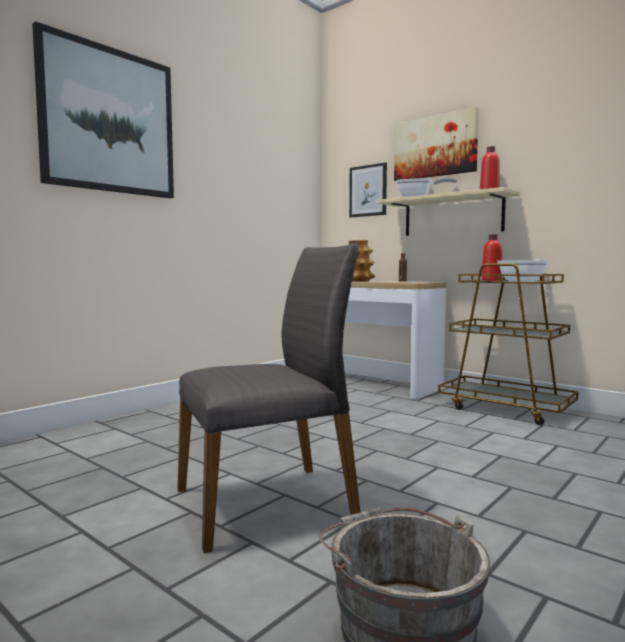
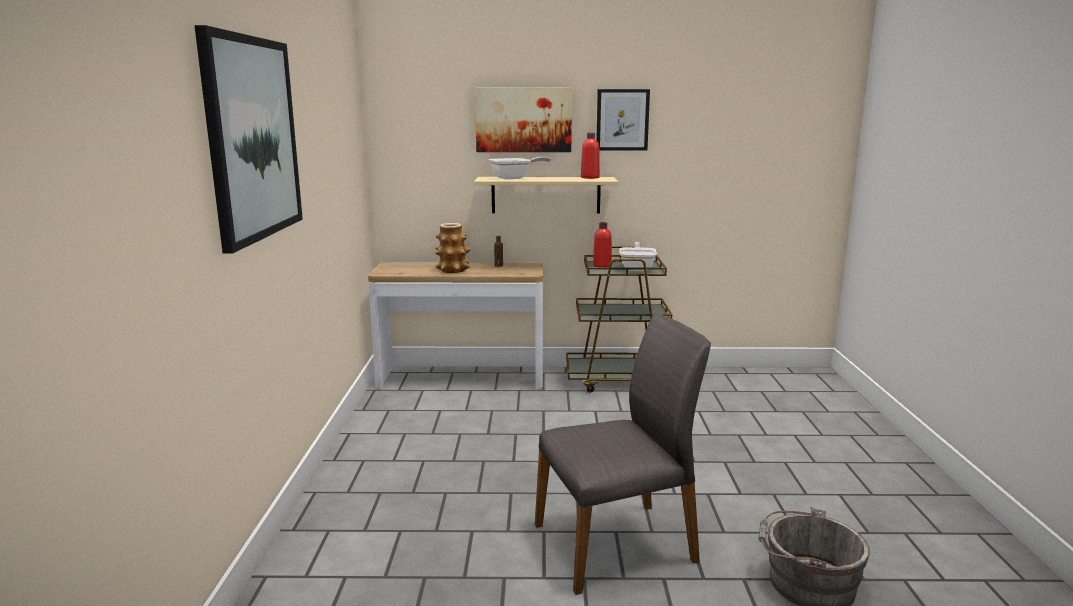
camera: 40 degrees left, 10 degrees up
grey chair [177,243,360,553] -> grey chair turned 45 degrees clockwise [535,314,711,595]
picture [349,162,387,217] -> picture moved to [596,89,650,151]

